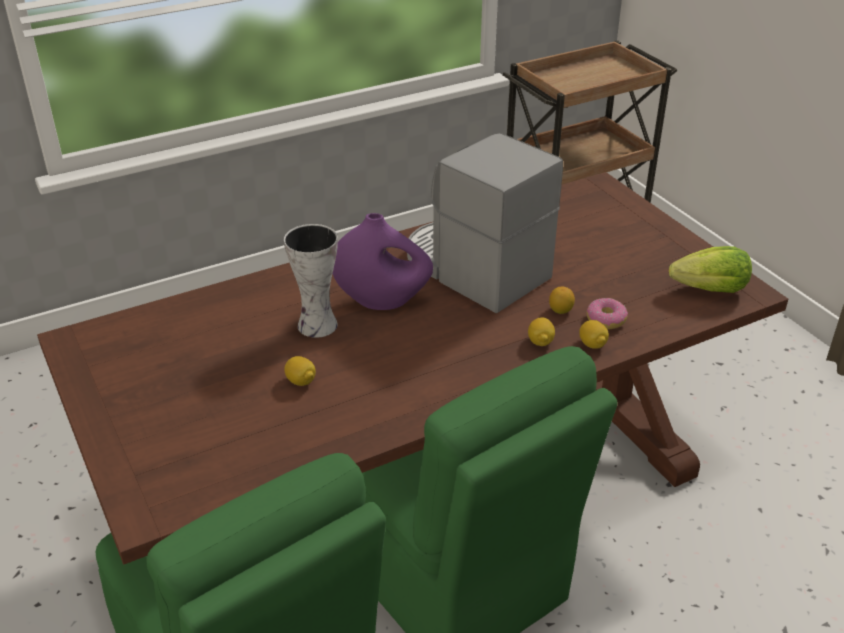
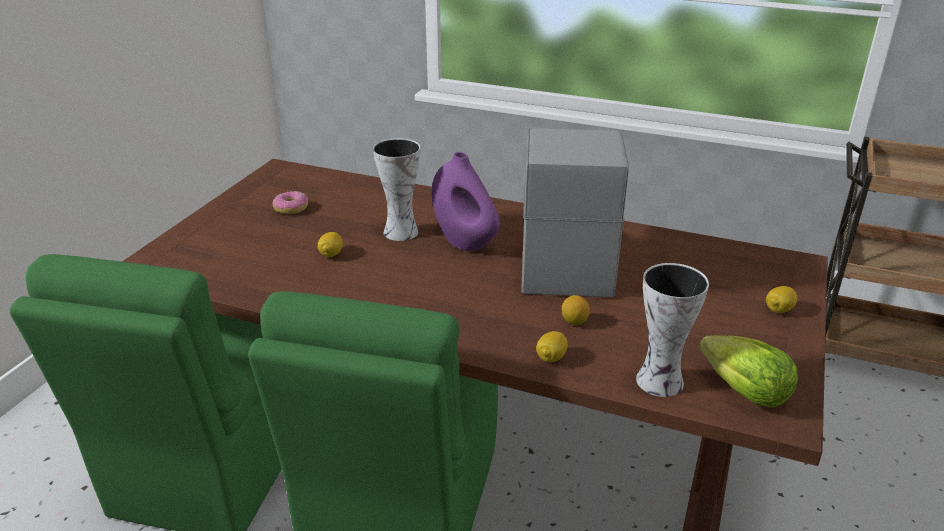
camera: 50 degrees right, 5 degrees down
lemon [528,317,555,346] -> lemon moved to [766,286,797,313]
donut [587,298,628,330] -> donut moved to [273,191,308,214]
none -> vase [636,263,709,397]

